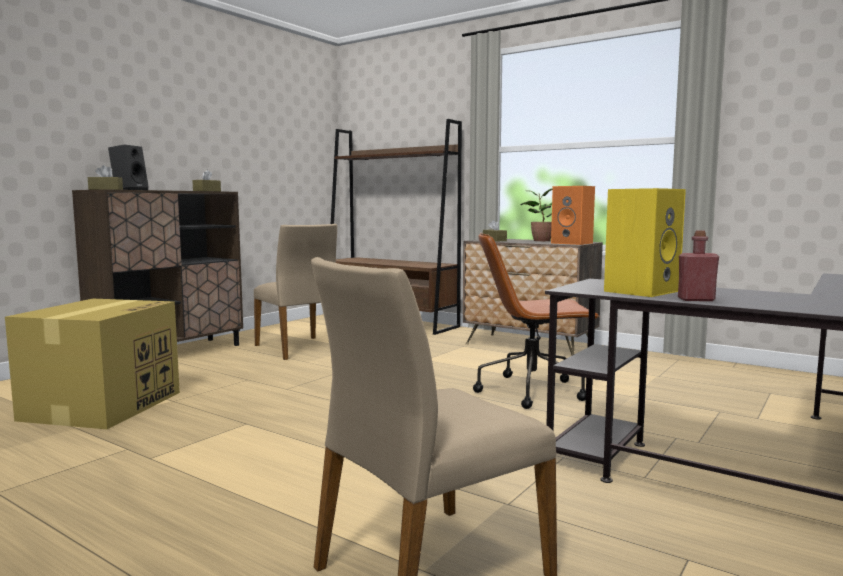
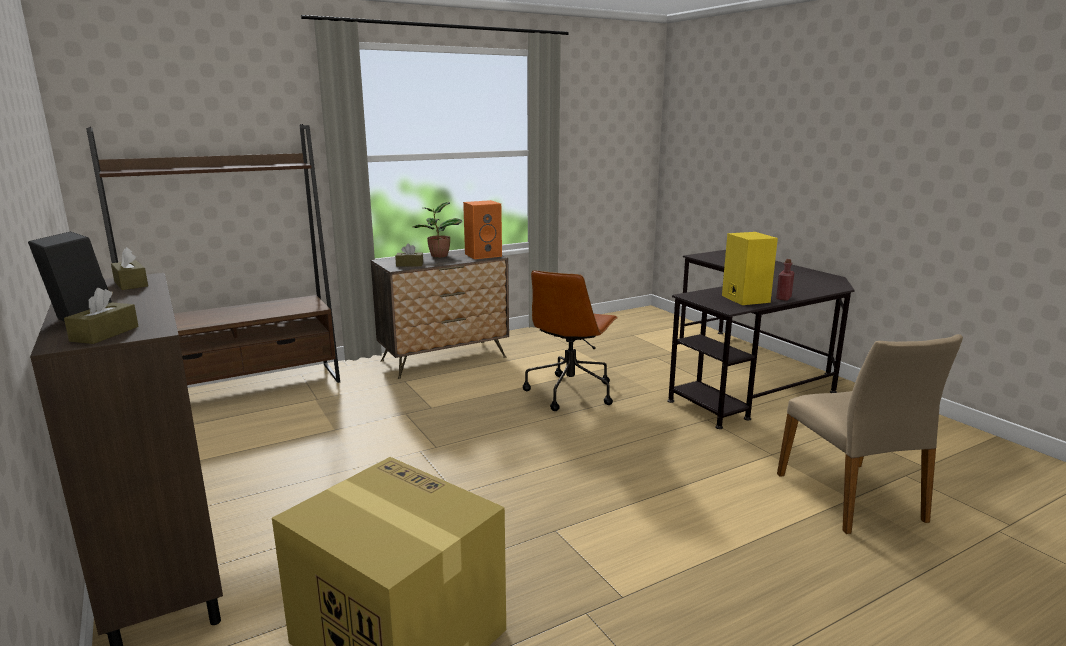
camera: 65 degrees left, 10 degrees up
beige chair [254,224,337,360] -> none

